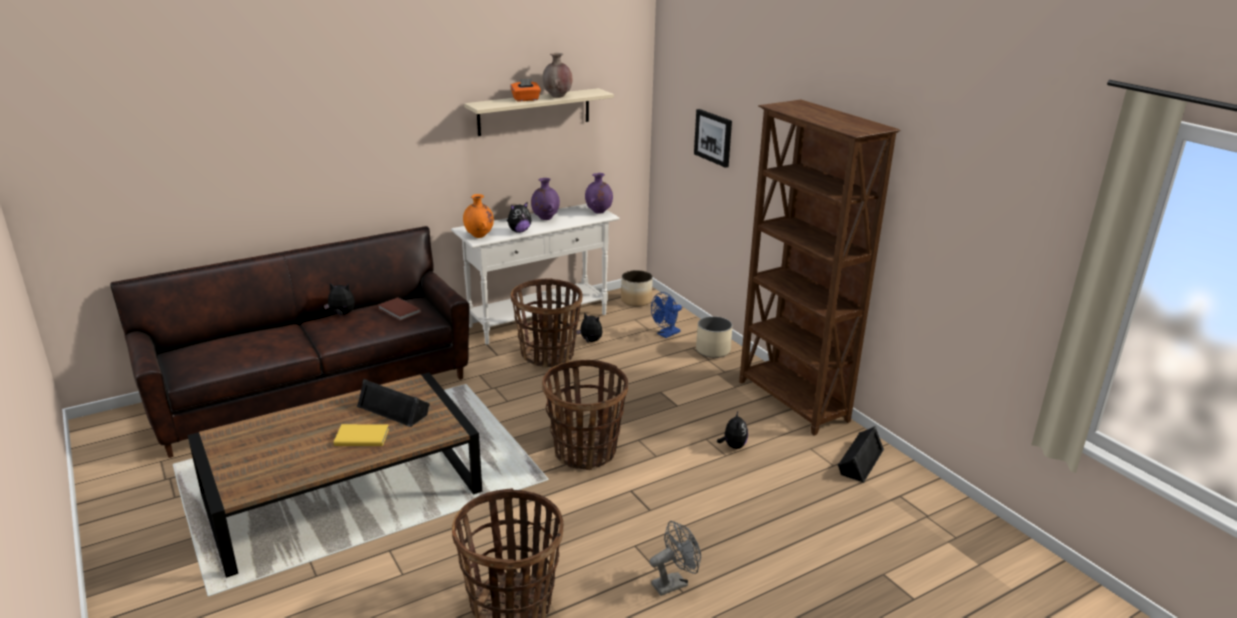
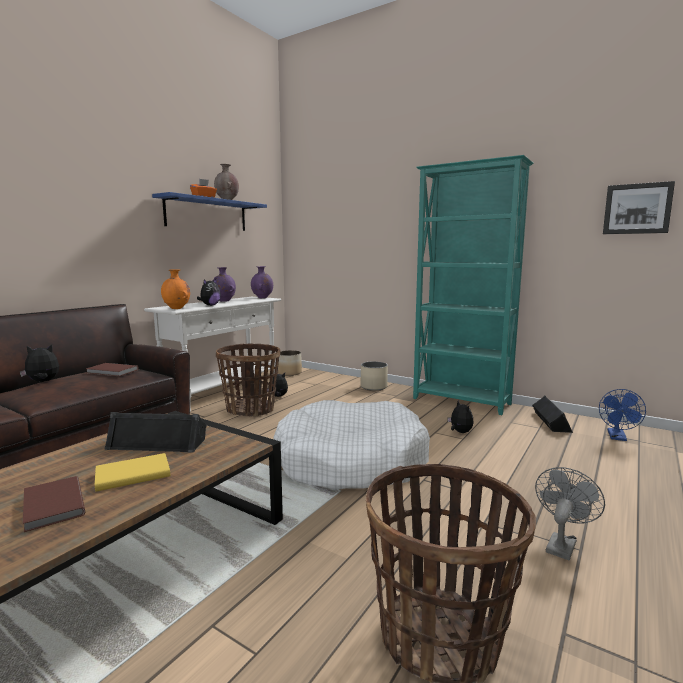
camera: 25 degrees left, 15 degrees down
beige shelf [464,88,614,136] -> blue shelf [152,192,267,231]
basket [542,360,628,470] -> white dog bed [273,400,430,490]
blue fan [651,292,682,338] -> blue fan moved to [599,389,646,441]
picture [694,109,732,168] -> picture moved to [603,181,675,234]
brown bookcase [739,100,901,436] -> turquoise bookcase [413,155,534,415]
none -> brown book [23,476,85,532]

